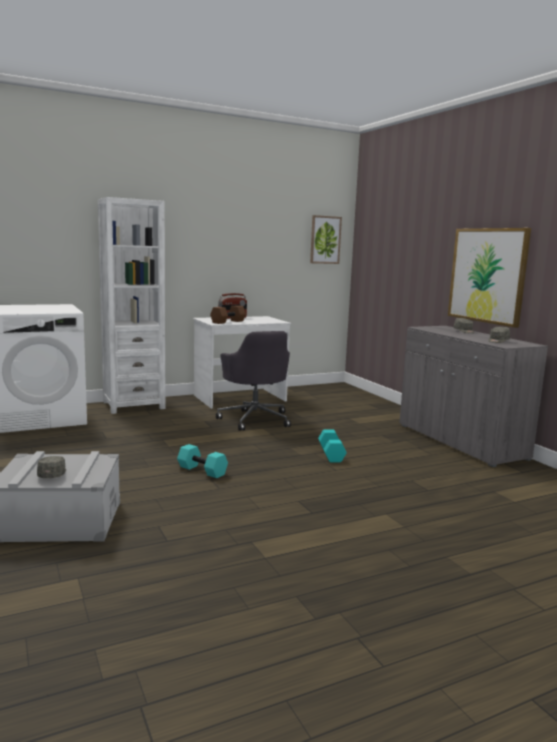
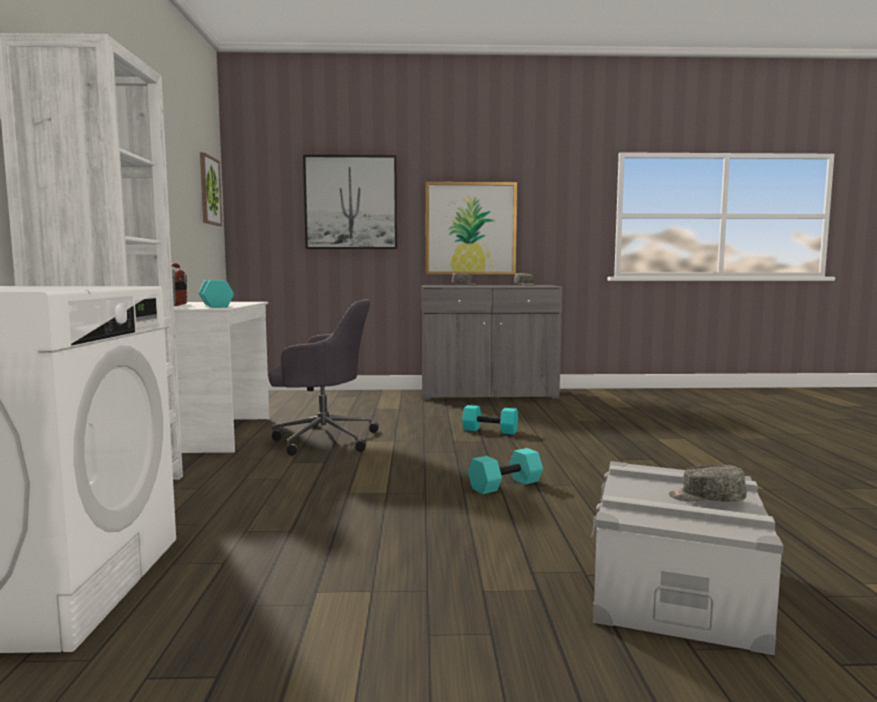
camera: 65 degrees left, 5 degrees down
brown dumbbell [210,305,246,324] -> turquoise dumbbell [198,280,234,308]
none -> picture [303,155,397,249]

